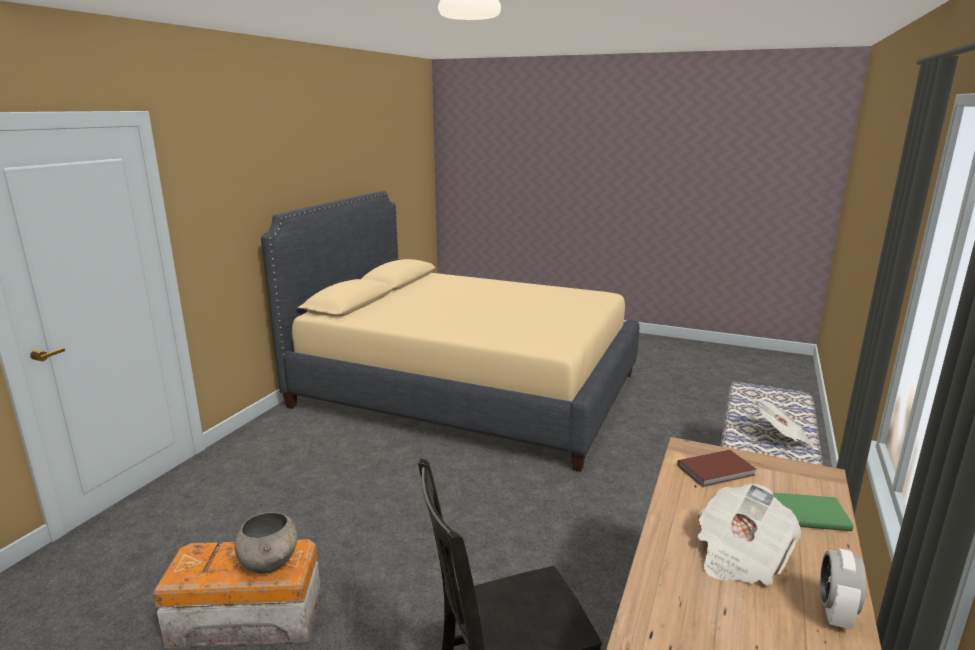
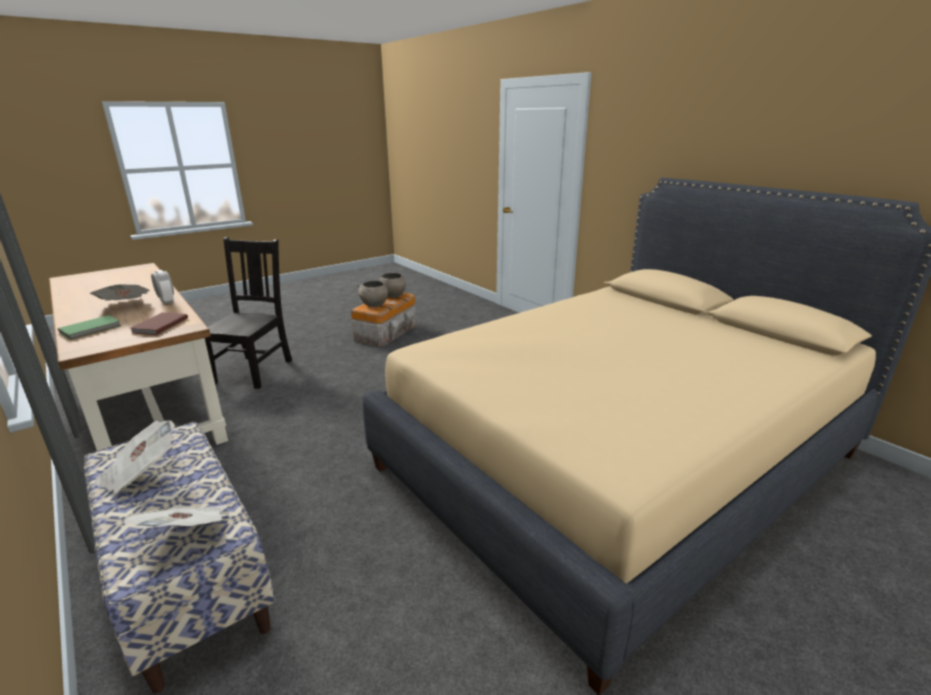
camera: 120 degrees right, 5 degrees up
alarm clock [820,548,866,629] -> alarm clock moved to [151,270,174,304]
none -> newspaper [123,505,227,529]
none -> grey bowl [379,273,406,298]

